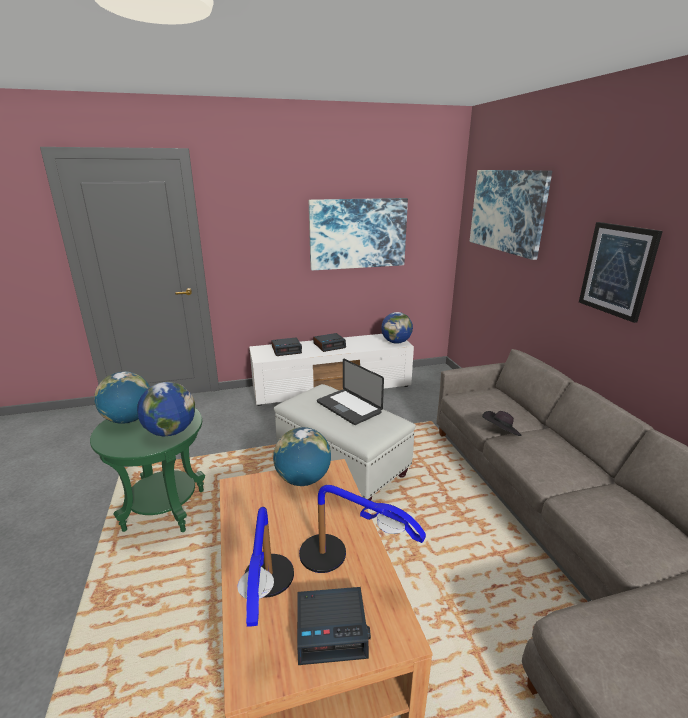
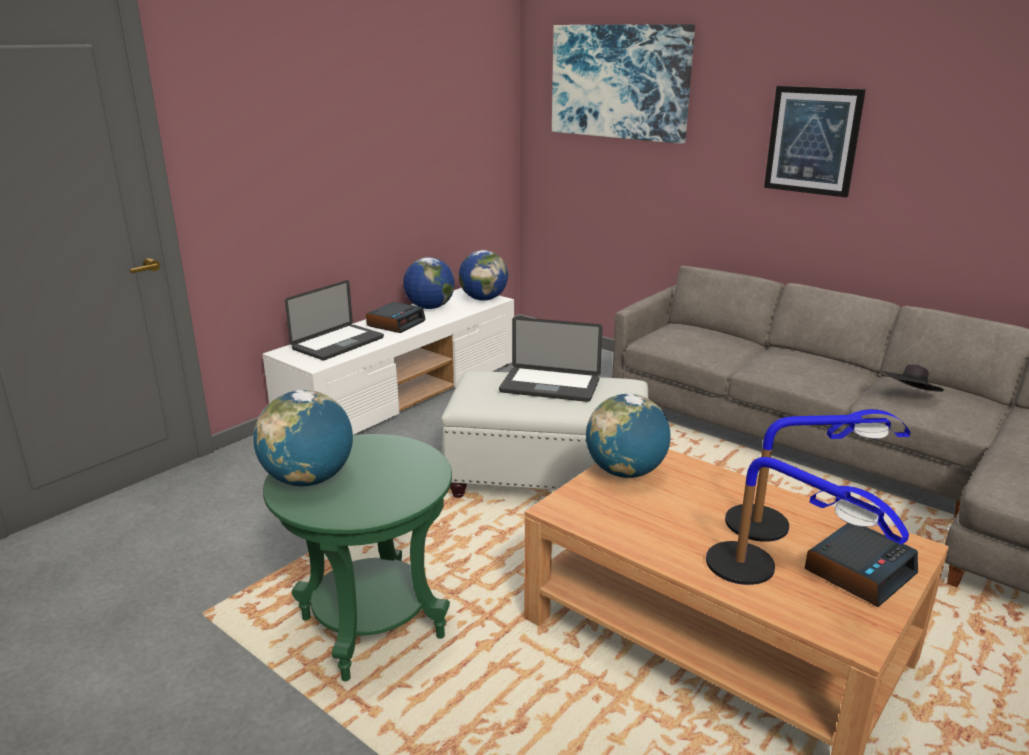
camera: 35 degrees left, 0 degrees up
globe [137,382,195,436] -> globe moved to [403,257,455,309]
alarm clock [271,337,302,356] -> laptop [285,280,384,360]
picture [309,198,408,270] -> none
black hat [482,411,522,436] -> black hat moved to [883,365,944,392]

